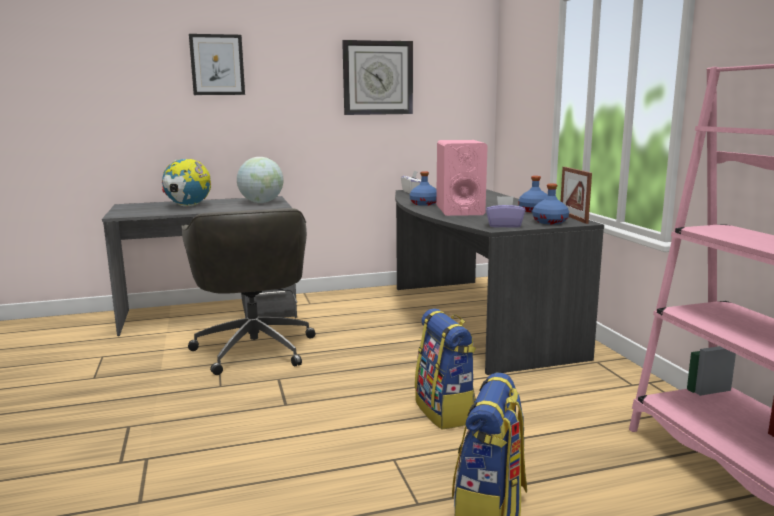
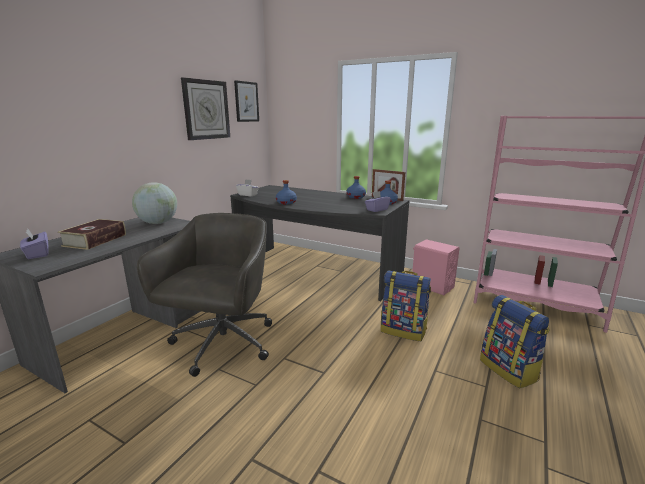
camera: 45 degrees left, 5 degrees up
globe [162,159,211,207] -> book [58,219,126,250]
grey office chair [181,208,316,375] -> grey office chair turned 105 degrees counterclockwise [137,213,272,377]
picture [189,34,245,95] -> picture moved to [234,80,259,122]
pink speaker [436,140,488,216] -> pink speaker moved to [412,239,460,295]
none -> purple tissue box [20,229,49,259]

